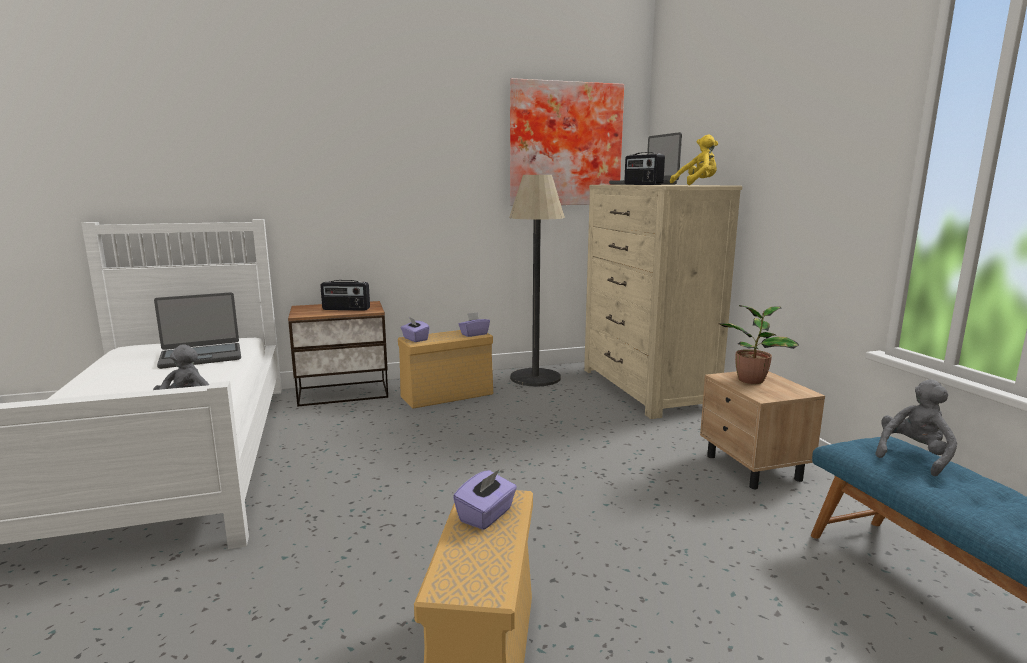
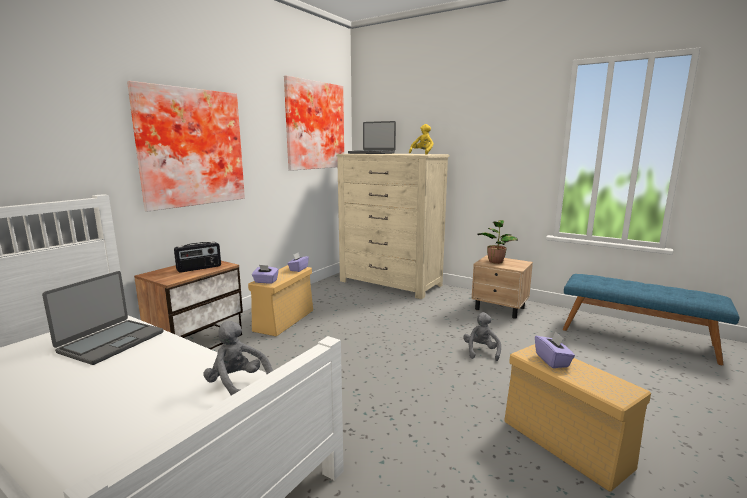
camera: 40 degrees left, 0 degrees up
floor lamp [509,175,565,387] -> none
radio [624,152,665,185] -> none
grey plush toy [875,379,957,476] -> grey plush toy moved to [463,312,501,361]
none -> picture [127,81,245,212]

